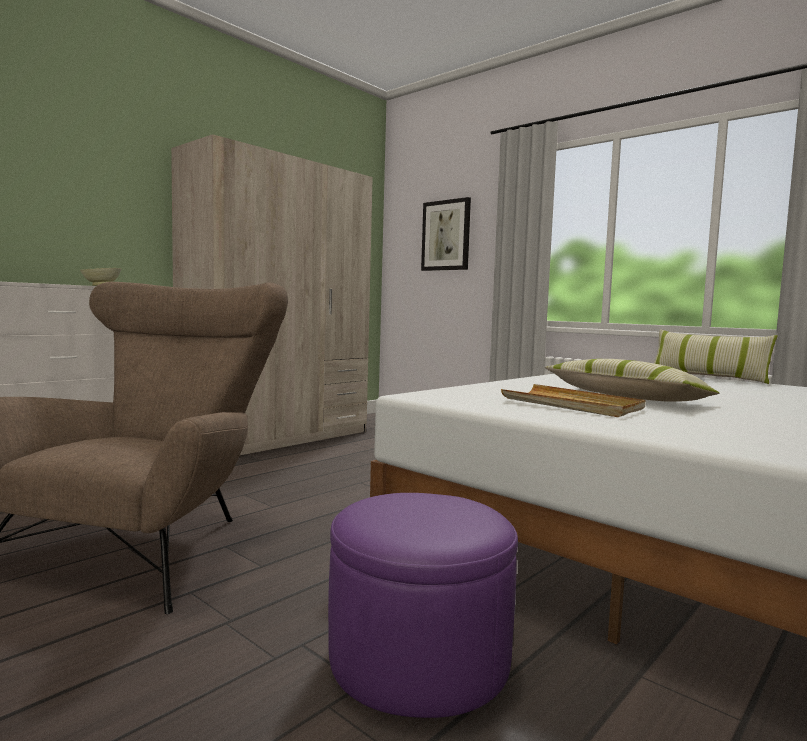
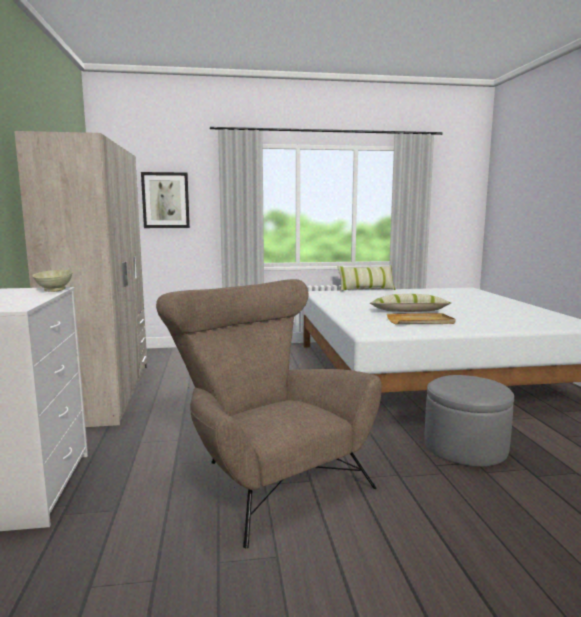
camera: 50 degrees left, 5 degrees up
purple ottoman [328,493,518,718] -> grey ottoman [424,375,514,467]

